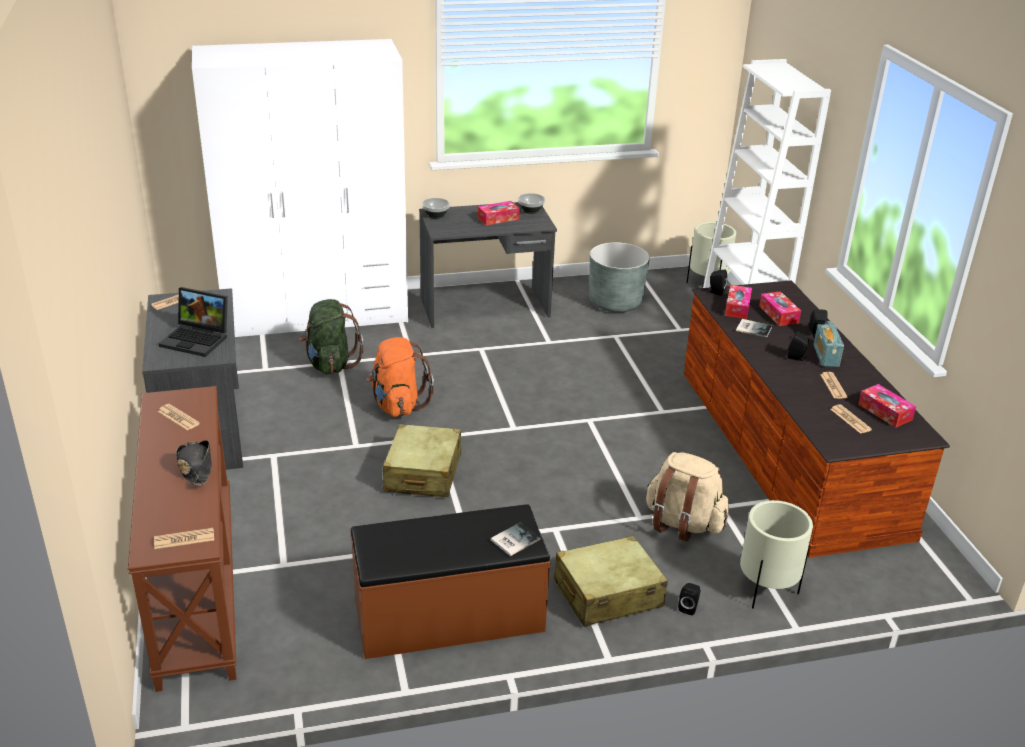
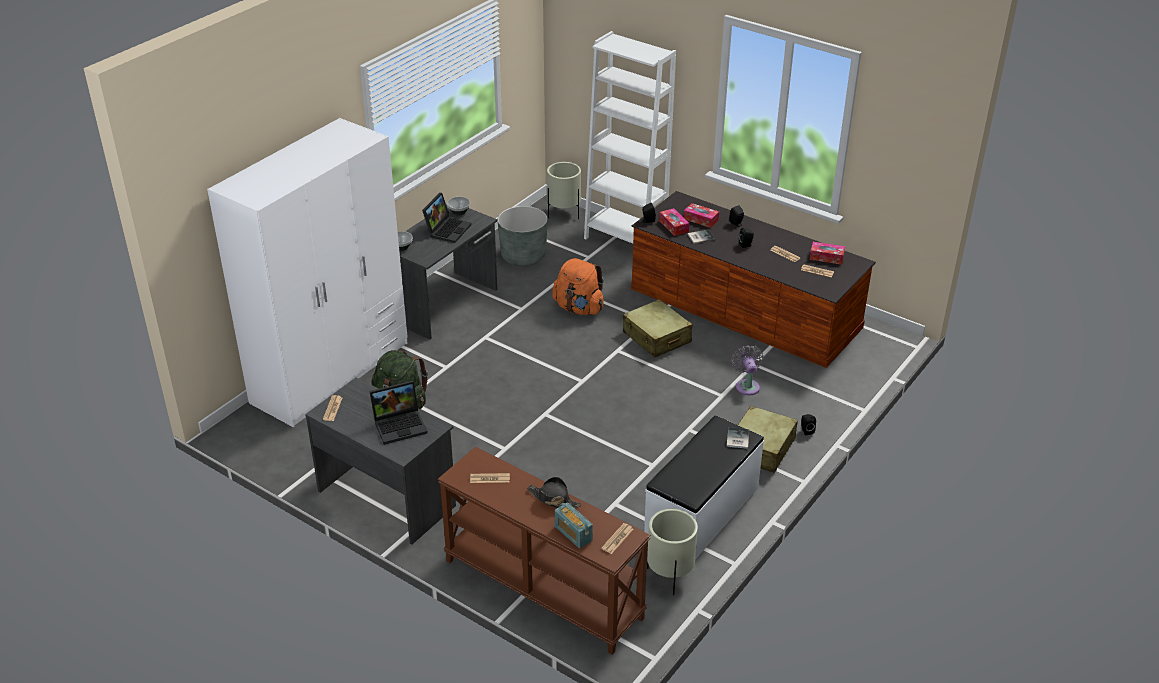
camera: 40 degrees left, 5 degrees up
brown bench [350,504,551,659] -> white bench [644,416,764,559]
orange backpack [366,337,434,417] -> orange backpack moved to [552,258,604,315]
beige suitcase [383,424,461,497] -> beige suitcase moved to [623,299,692,357]
tissue box [478,201,520,225] -> laptop [422,193,472,243]
beige backpack [646,452,729,542] -> grey fan [731,345,763,395]
beige planter [740,500,813,608] -> beige planter moved to [647,509,698,595]
radio [813,321,844,367] -> radio moved to [555,503,593,549]

